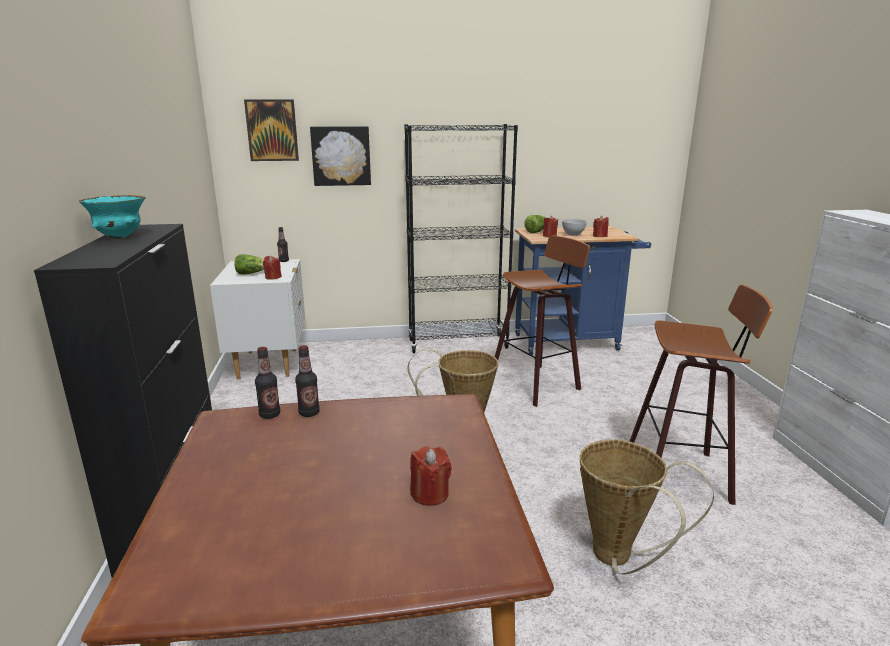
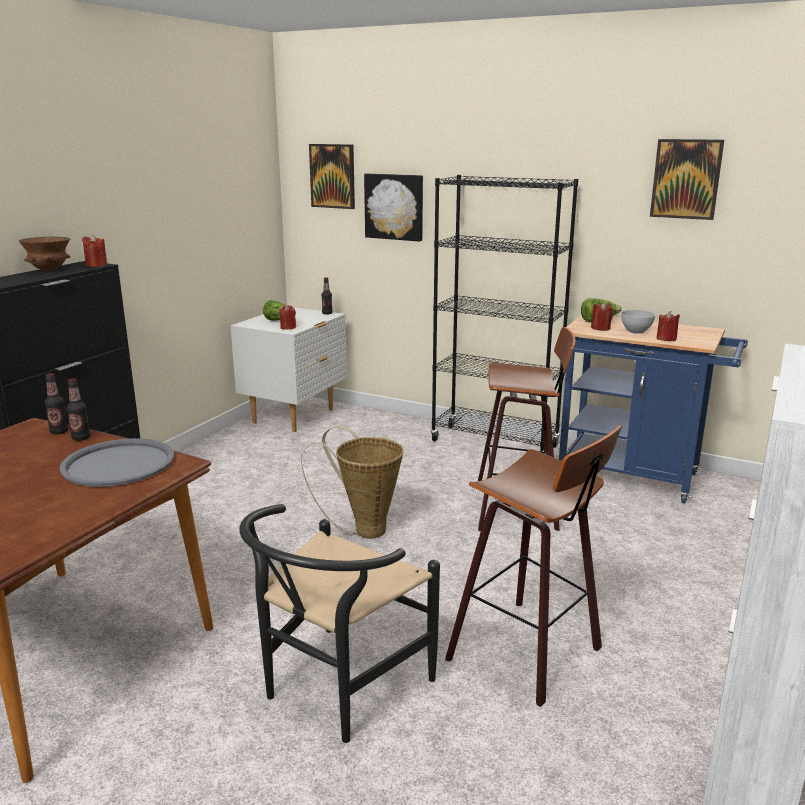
camera: 35 degrees right, 0 degrees up
turquoise bowl [79,195,146,238] -> brown bowl [19,237,71,271]
red candle [410,446,452,506] -> red candle moved to [82,235,107,267]
basket [580,440,714,574] -> black chair [239,504,440,743]
none -> grey tray [60,438,174,487]
none -> picture [650,139,724,220]

